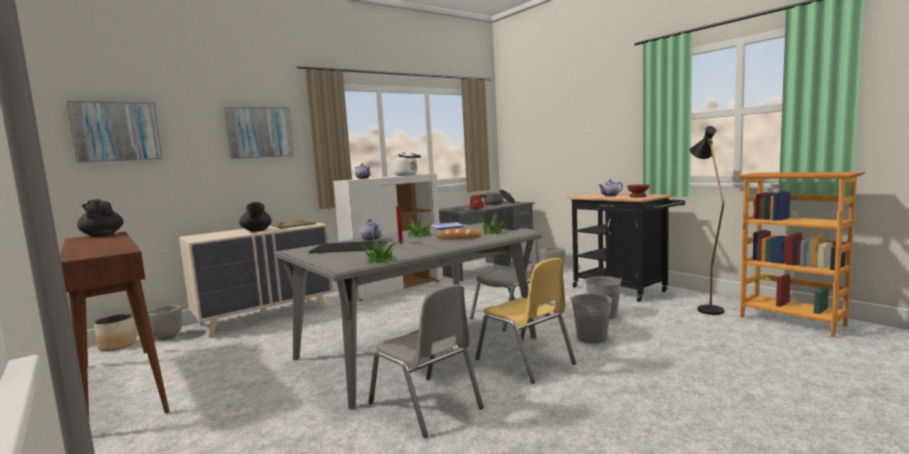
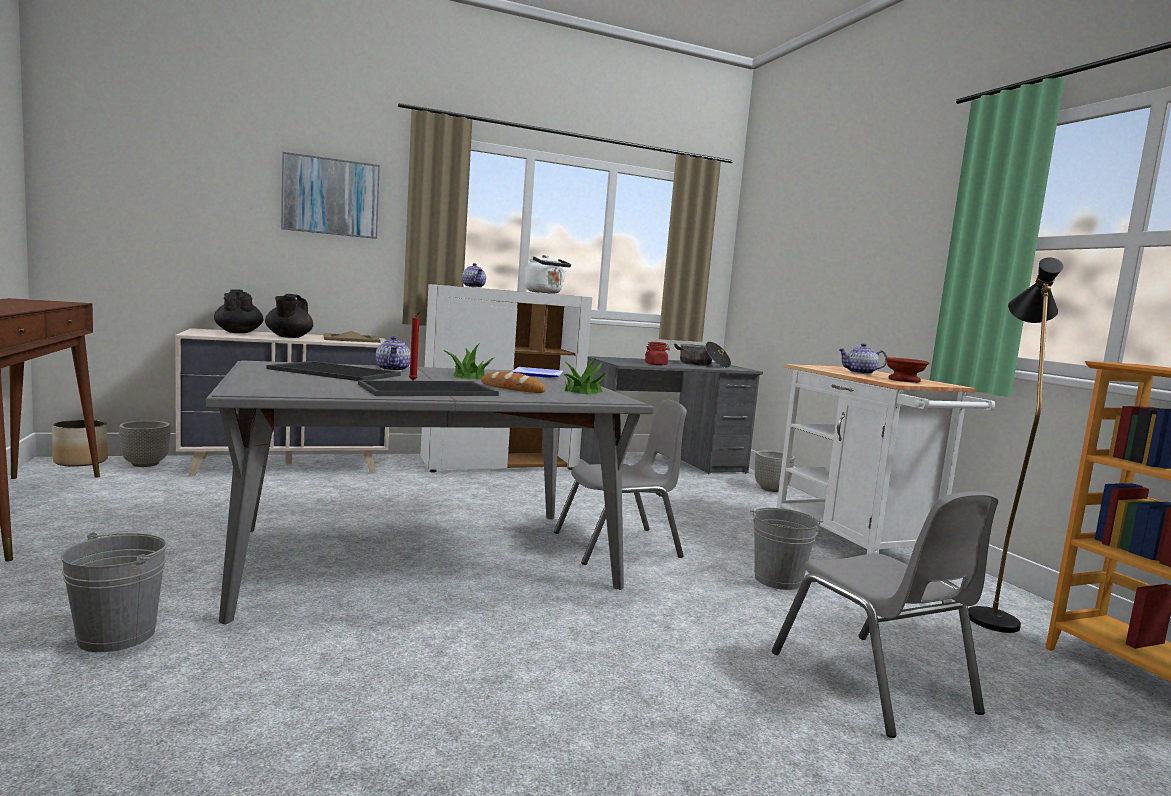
camera: 15 degrees right, 0 degrees up
picture [67,101,162,163] -> none
black teapot [77,199,124,237] -> black teapot moved to [214,289,263,333]
potted plant [363,236,397,264] -> none
grey chair [369,284,484,438] -> grey chair moved to [772,491,998,738]
yellow chair [475,258,576,384] -> none
black cart [566,193,685,302] -> white cart [776,364,995,554]
grey bucket [569,294,614,343] -> grey bucket moved to [61,532,167,652]
none -> tray [358,380,499,396]

